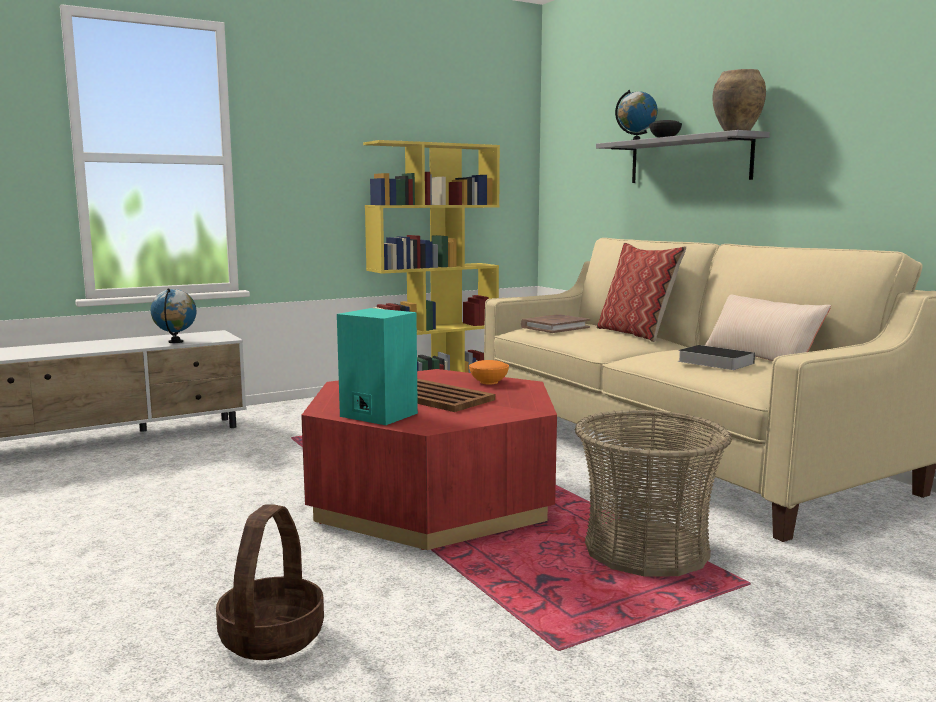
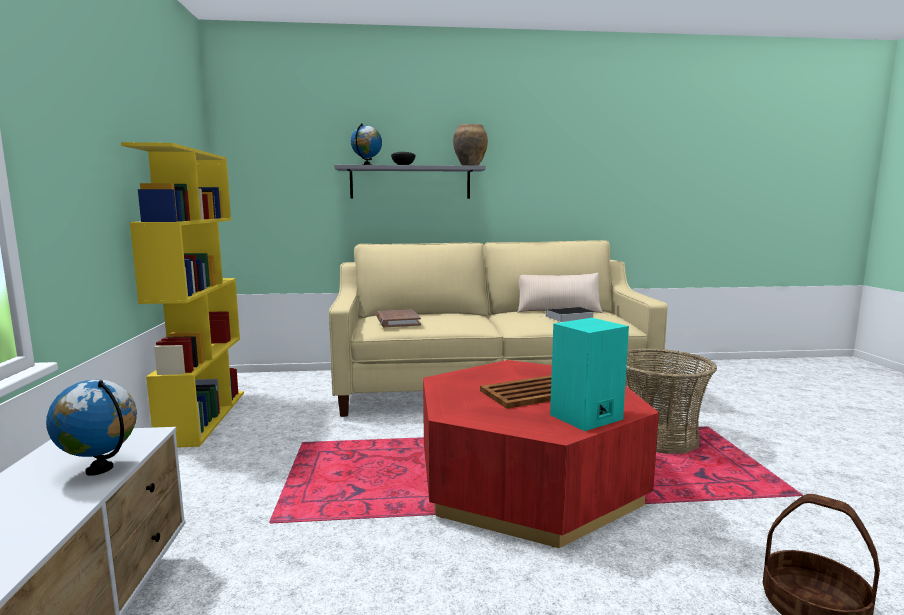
camera: 65 degrees left, 0 degrees up
orange bowl [469,360,509,384] -> none
pillow [597,243,686,342] -> none

